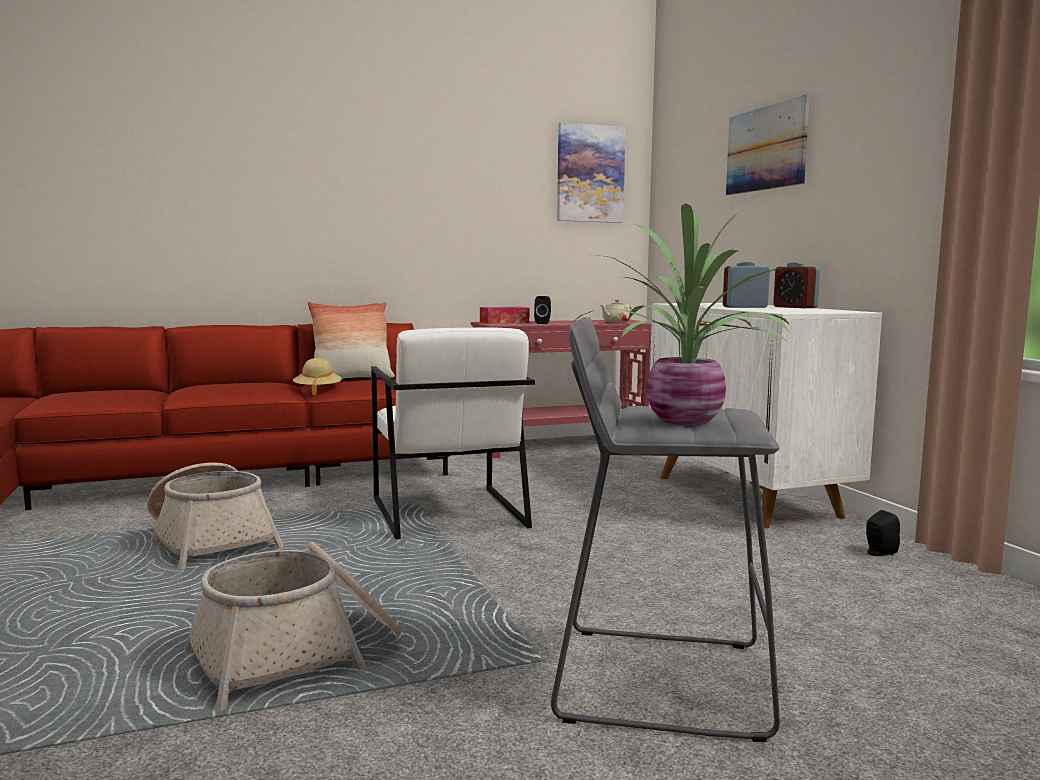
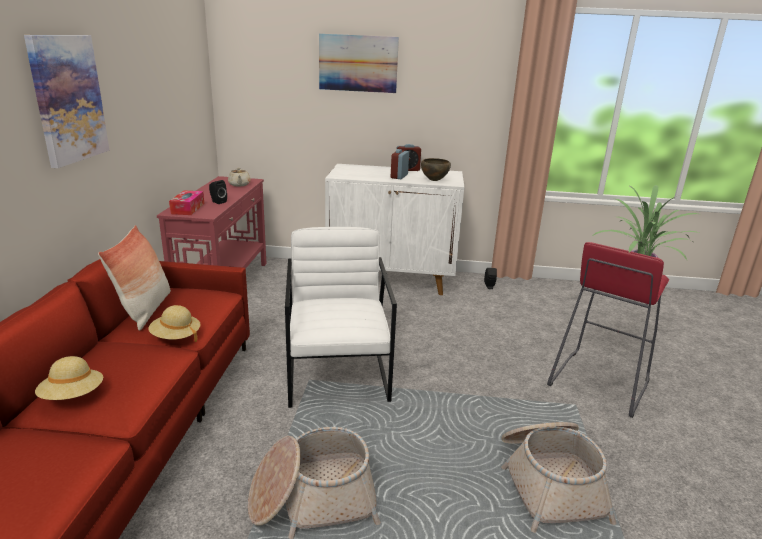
camera: 65 degrees left, 15 degrees up
white armchair [371,327,535,539] -> white armchair turned 105 degrees counterclockwise [285,227,397,408]
grey stool [551,317,780,742] -> red stool [547,242,669,418]
picture [557,122,626,223] -> picture moved to [24,35,109,168]
none -> beige hat [35,356,103,400]
none -> brown bowl [421,158,451,181]

